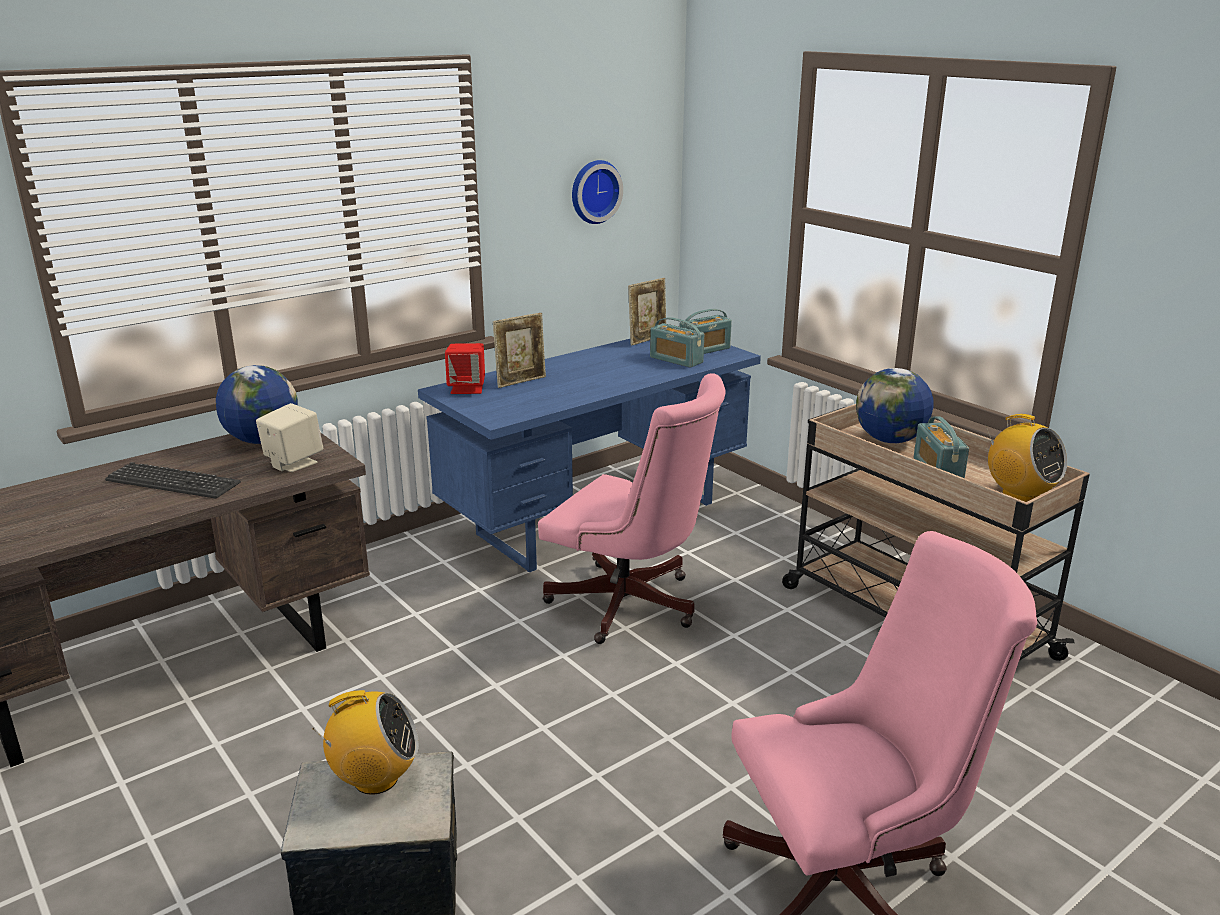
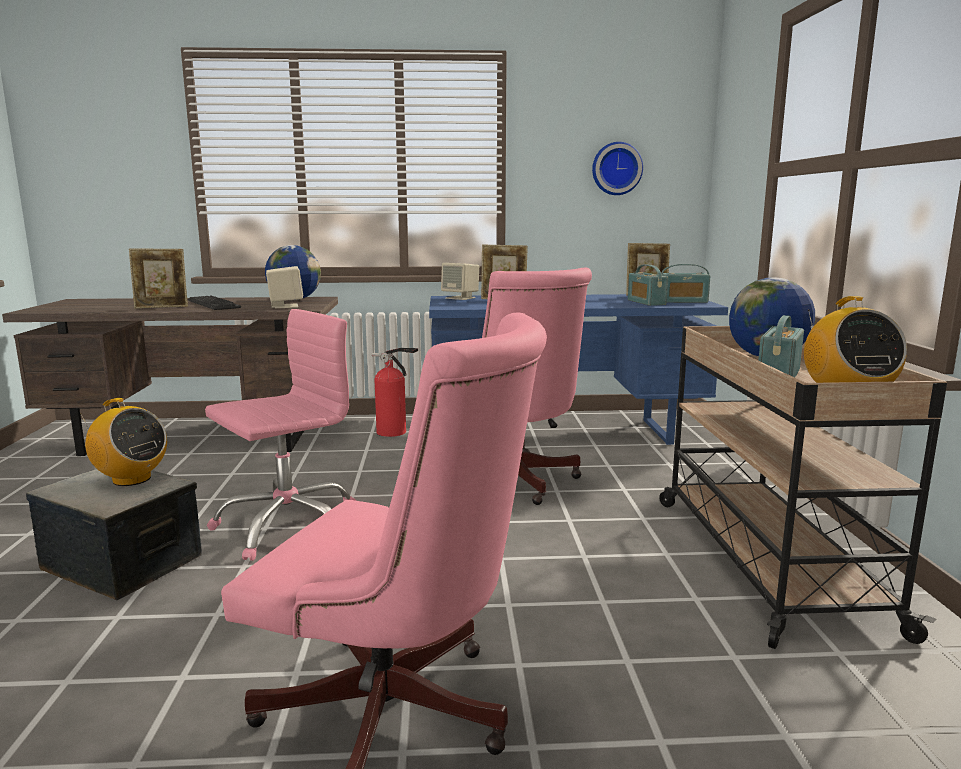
camera: 35 degrees right, 10 degrees down
red speaker [445,343,485,394] -> beige speaker [441,263,479,300]
none -> picture frame [129,249,188,309]
none -> pink office chair [205,309,356,561]
none -> fire extinguisher [372,348,418,437]

